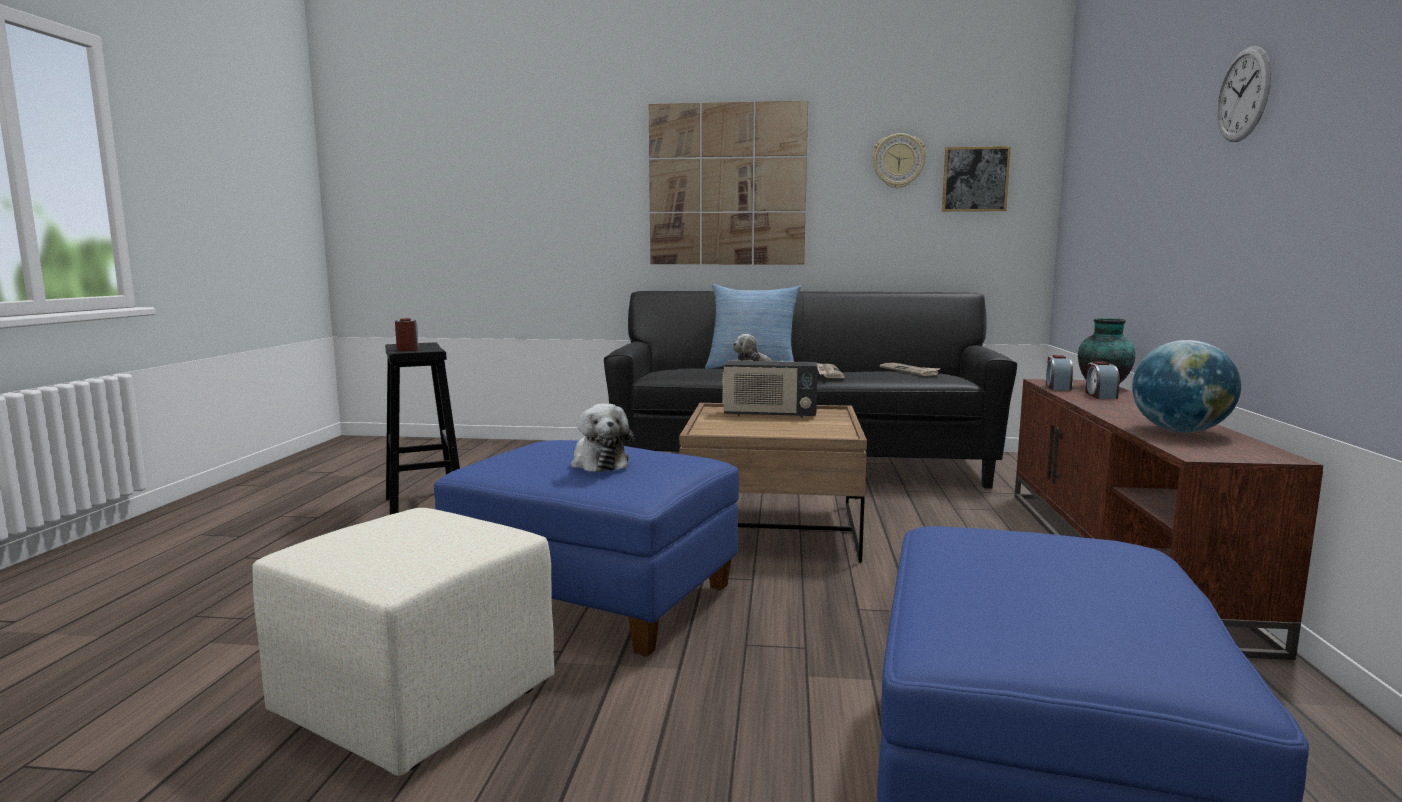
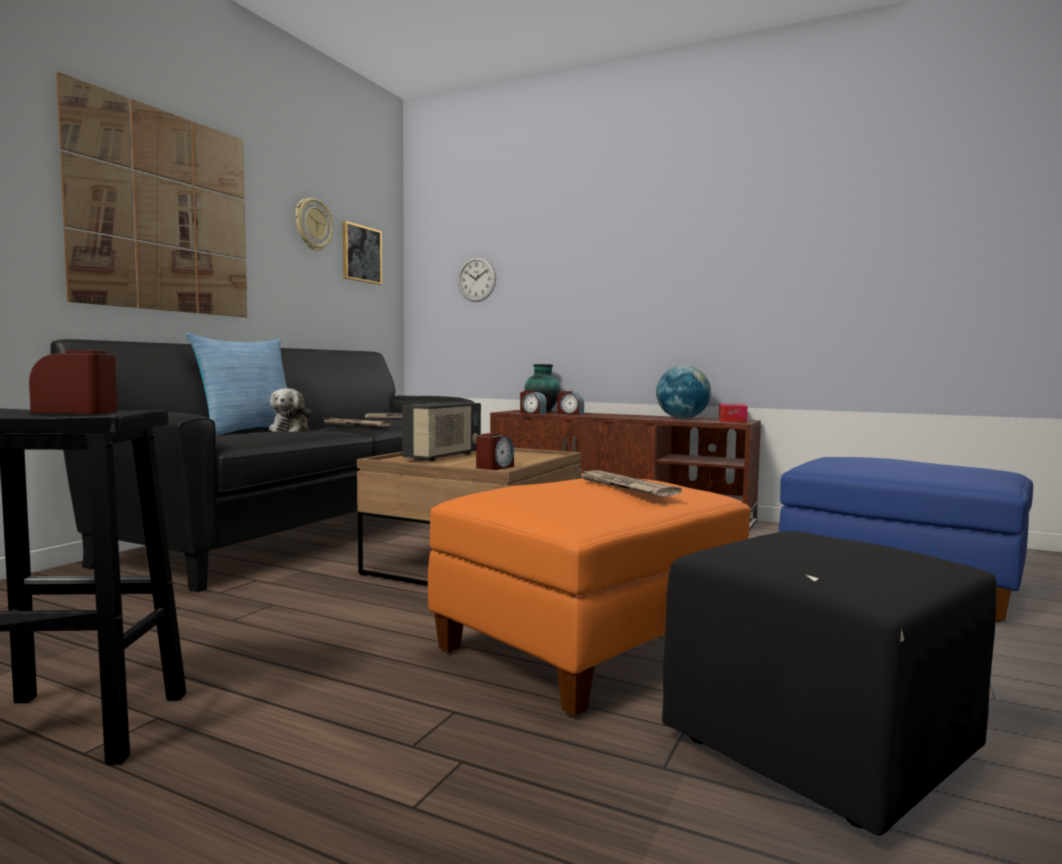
camera: 70 degrees left, 5 degrees down
beige ottoman [252,508,555,776] -> black ottoman [662,531,996,836]
blue ottoman [434,440,739,656] -> orange ottoman [428,478,751,716]
plush toy [571,404,634,472] -> newspaper [578,469,682,496]
wall clock [1217,46,1271,142] -> wall clock moved to [458,257,496,302]
none -> alarm clock [476,433,514,470]
none -> tissue box [719,403,748,423]

